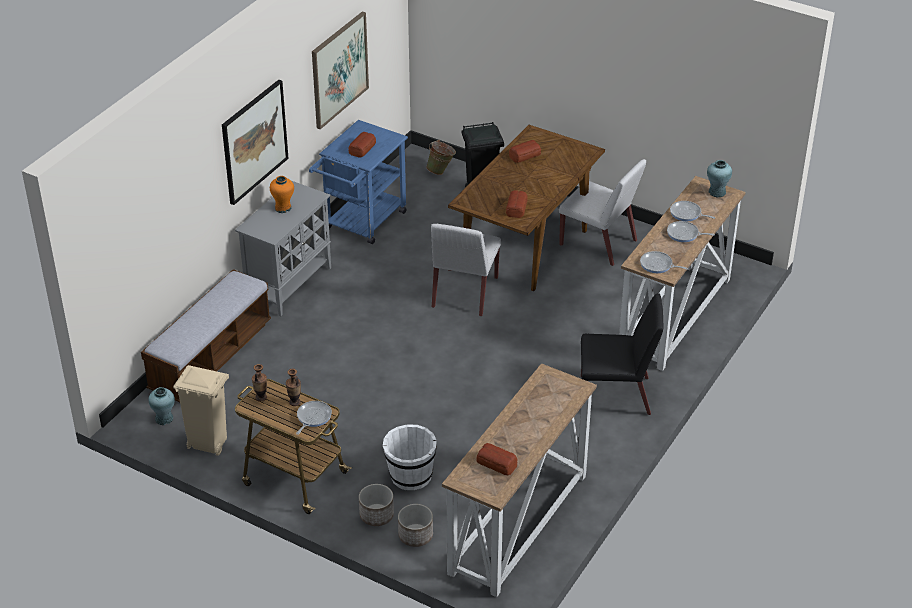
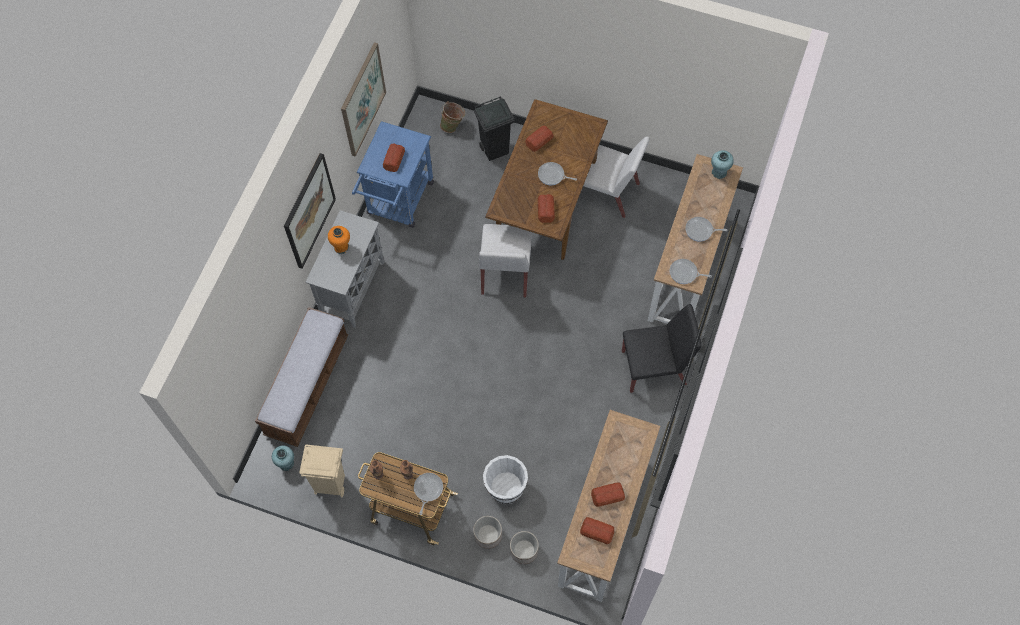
camera: 10 degrees left, 25 degrees up
frying pan [670,201,715,221] -> frying pan moved to [538,162,577,185]
none -> bread [591,482,625,507]

